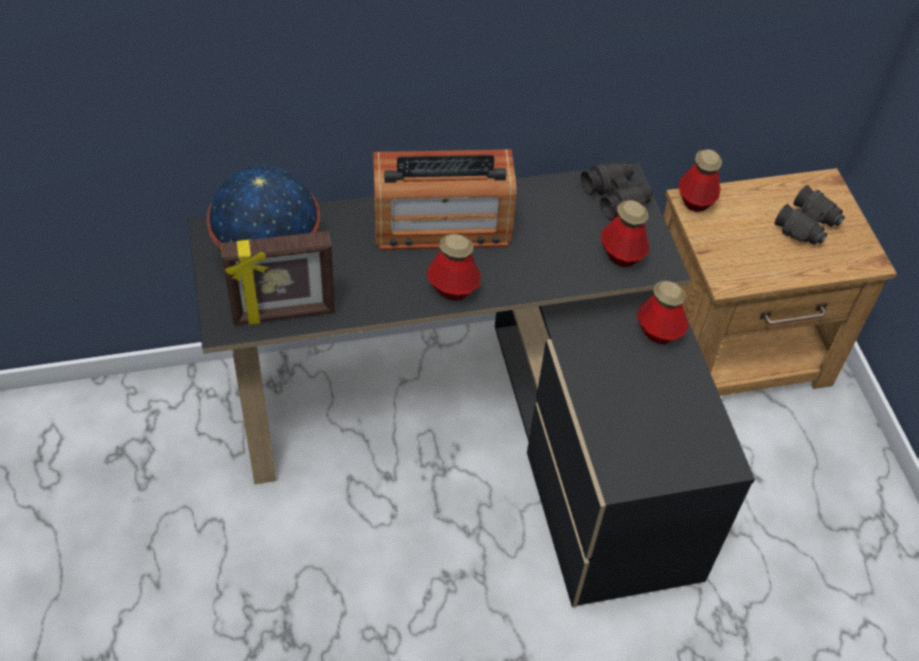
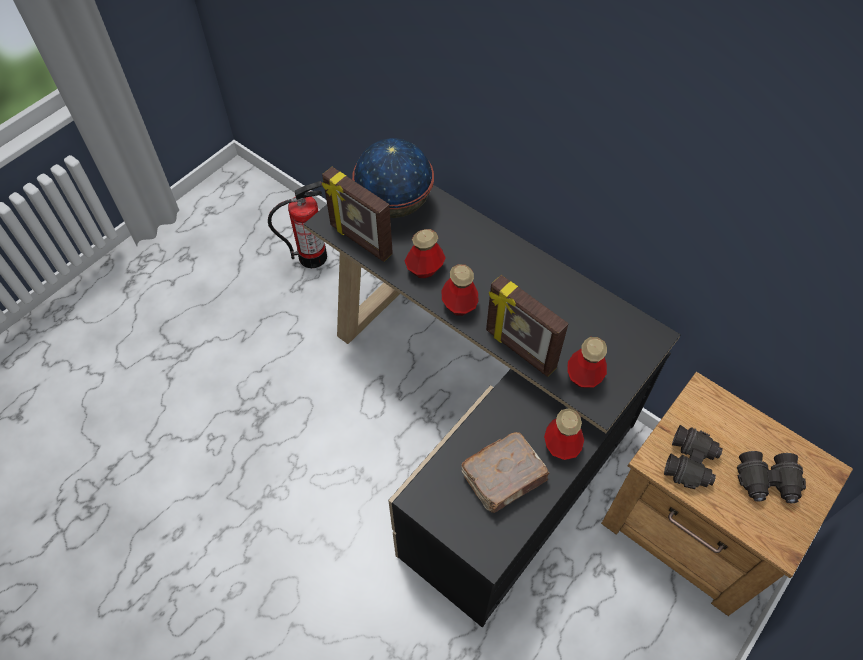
camera: 55 degrees right, 5 degrees up
radio [373,149,516,250] -> none
black binoculars [581,161,653,220] -> black binoculars moved to [664,425,723,489]
bottle [678,149,722,212] -> bottle moved to [405,229,446,278]
none -> fire extinguisher [268,181,327,268]
none -> brown book [461,432,550,513]
none -> picture frame [486,275,568,377]

